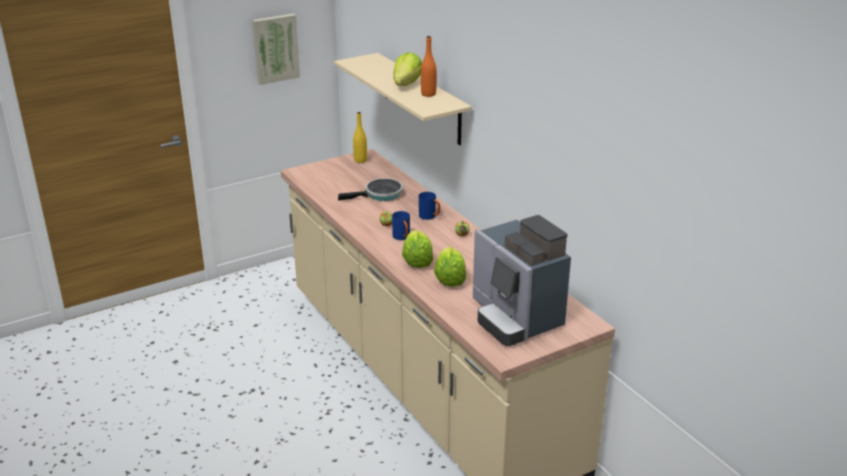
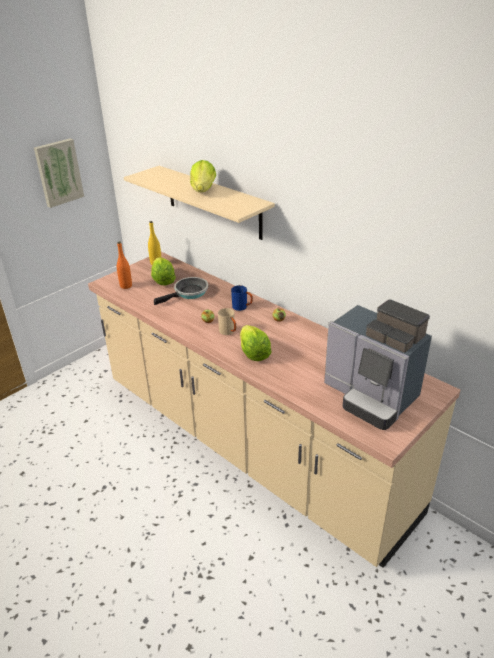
camera: 15 degrees left, 5 degrees up
blue mug [392,211,410,240] -> beige mug [218,308,236,335]
orange bottle [421,36,437,97] -> orange bottle moved to [117,242,132,289]
lettuce [434,247,466,287] -> lettuce moved to [151,257,176,286]

